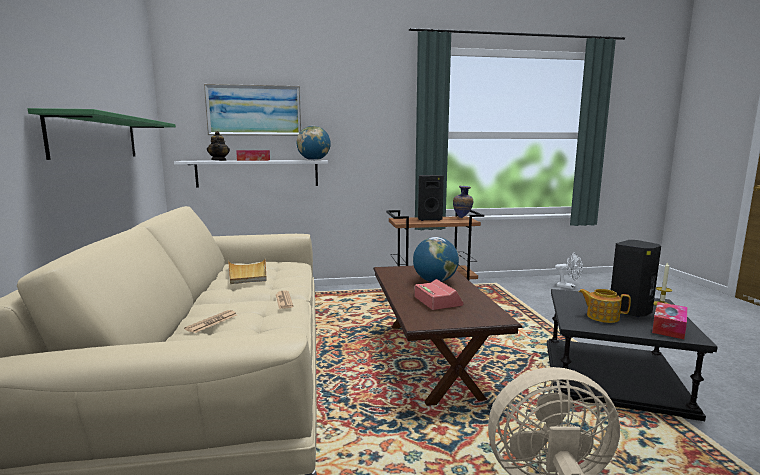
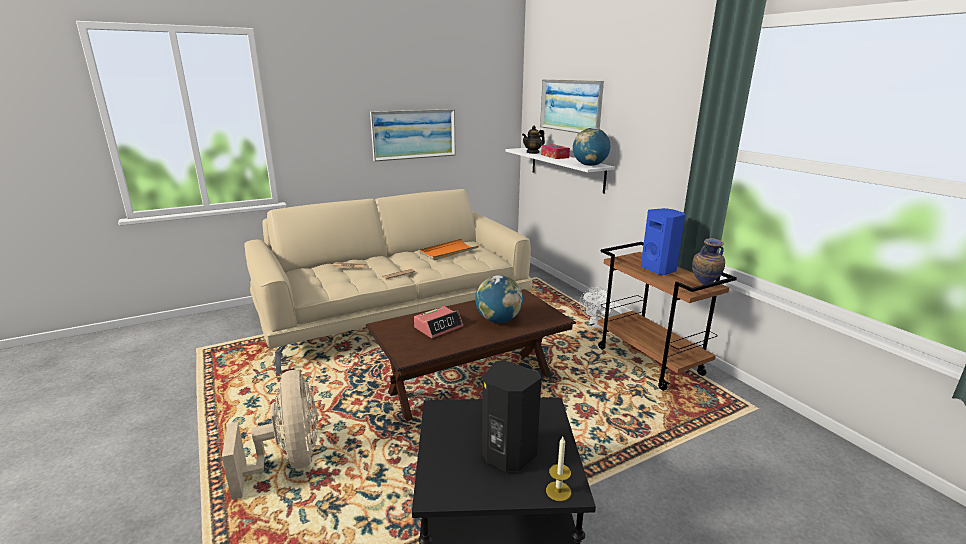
camera: 70 degrees right, 10 degrees up
green shelf [28,108,176,160] -> picture [370,109,456,161]
beige tray [228,259,267,284] -> orange tray [419,239,479,260]
black speaker [418,175,444,221] -> blue speaker [641,208,685,275]
white fan [555,253,583,289] -> white fan moved to [580,287,614,328]
teapot [579,289,631,323] -> none
tissue box [652,302,687,339] -> none

